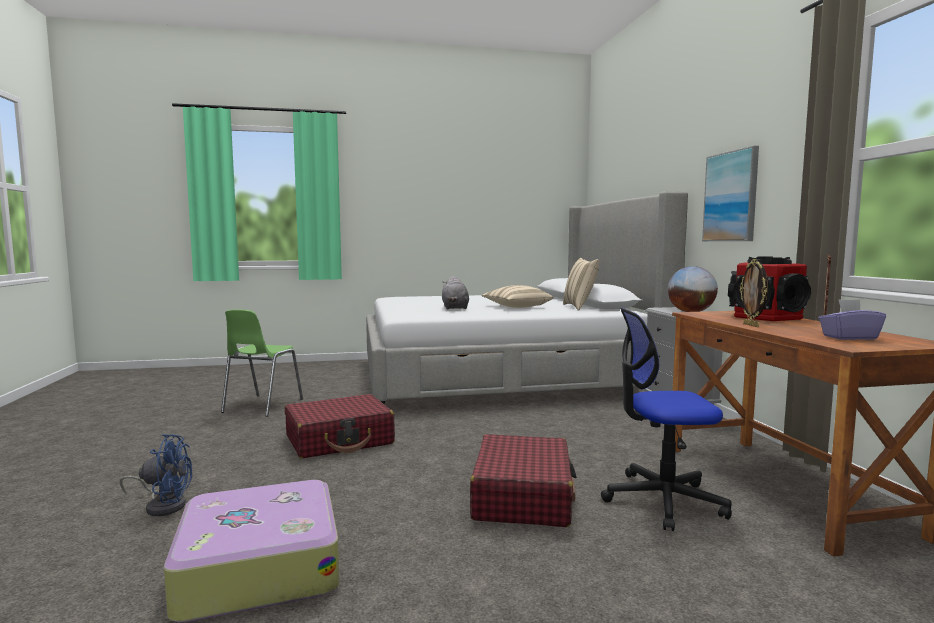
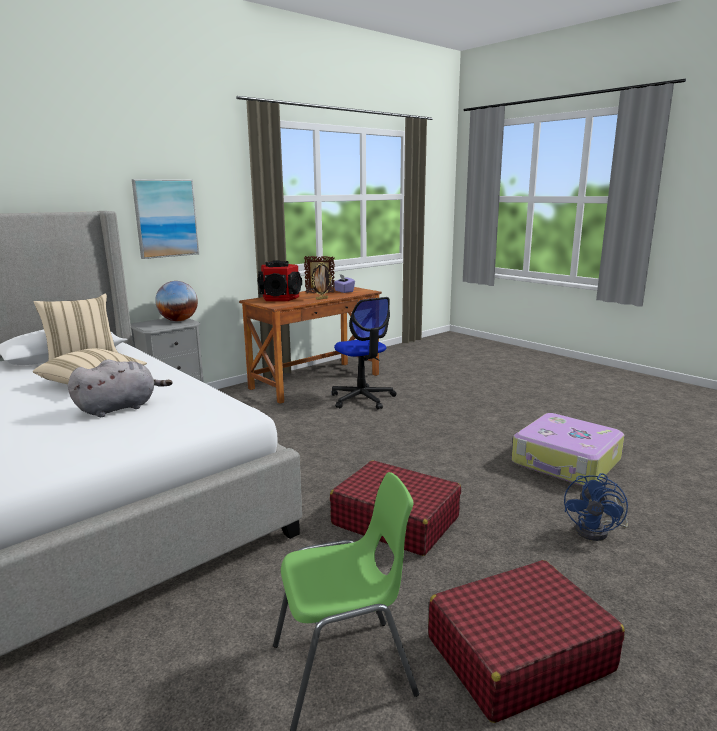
camera: 120 degrees left, 10 degrees up
blue fan [120,434,192,516] -> blue fan turned 120 degrees counterclockwise [564,473,628,541]
red suitcase [470,434,577,527] -> red suitcase moved to [428,560,625,723]

